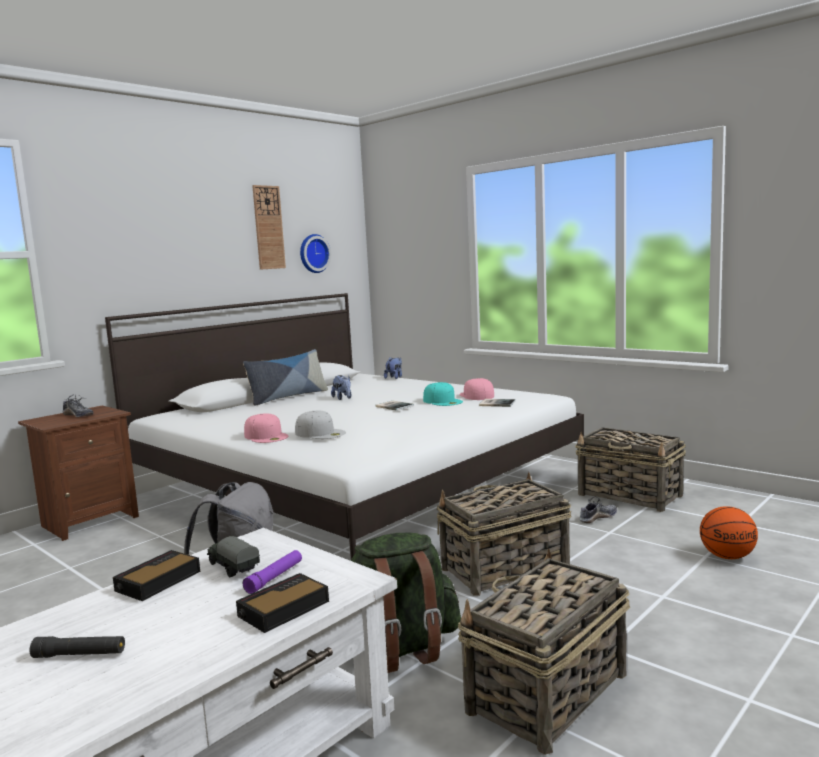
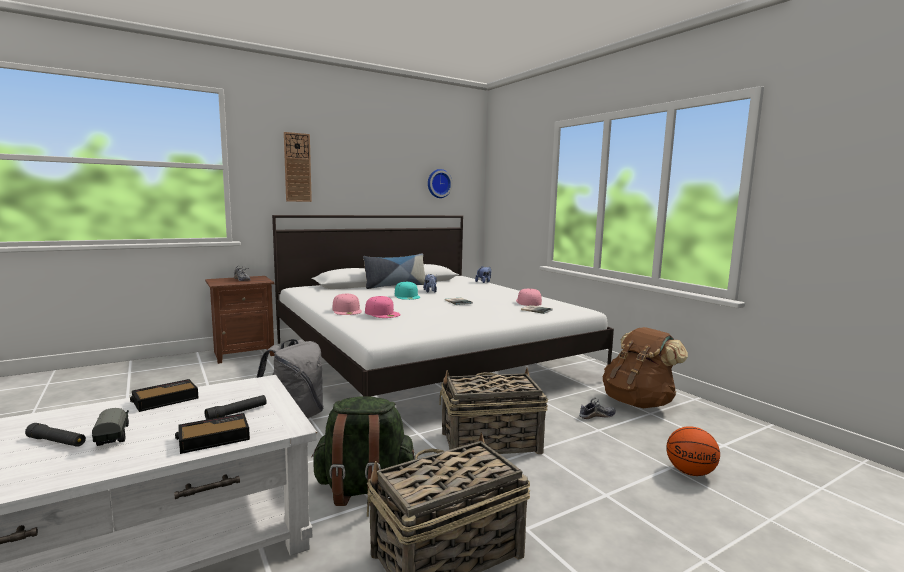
camera: 15 degrees right, 0 degrees up
toy truck [207,536,260,577] -> toy truck moved to [92,408,129,446]
purple flashlight [243,550,302,594] -> black flashlight [205,395,267,420]
wall clock [252,185,286,270] -> wall clock moved to [284,132,312,202]
white cap [295,411,346,439] -> pink cap [365,296,401,318]
turquoise cap [423,382,463,406] -> turquoise cap moved to [395,281,420,300]
basket [575,428,686,512] -> brown backpack [603,327,688,408]

